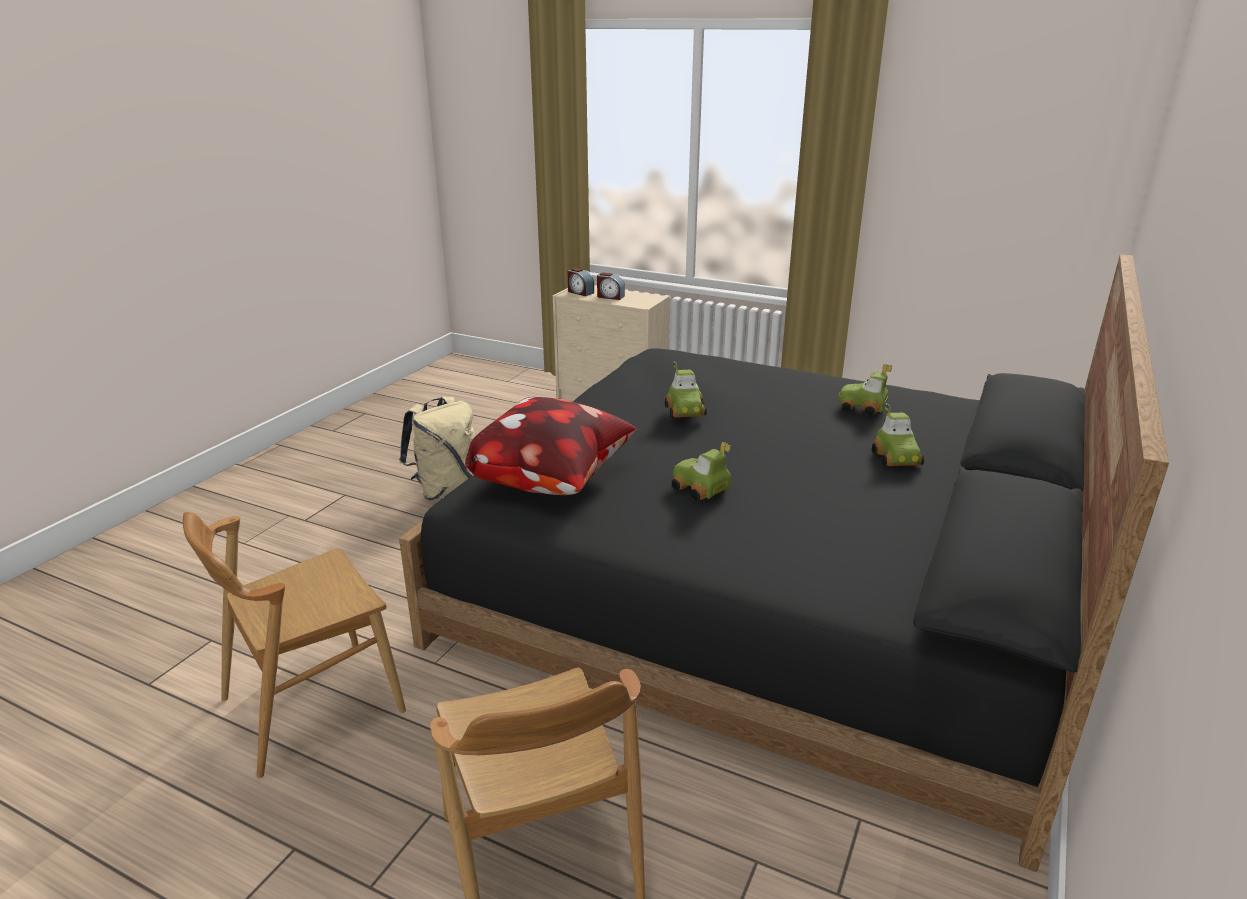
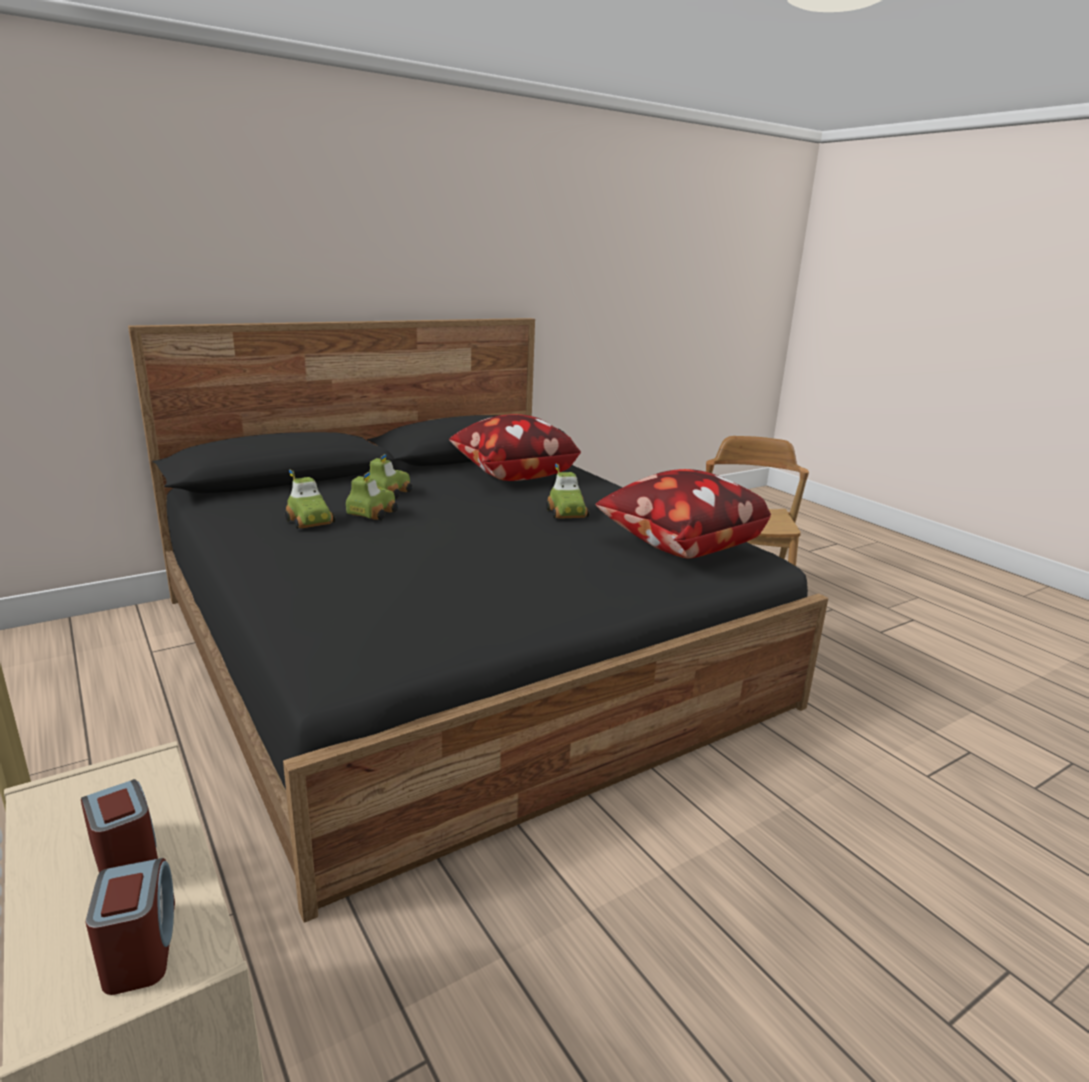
camera: 150 degrees left, 5 degrees down
brown chair [183,512,406,778] -> none
beige backpack [399,396,475,500] -> none
toy car [665,361,707,417] -> toy car moved to [346,472,398,520]
none -> pillow [449,414,581,481]

